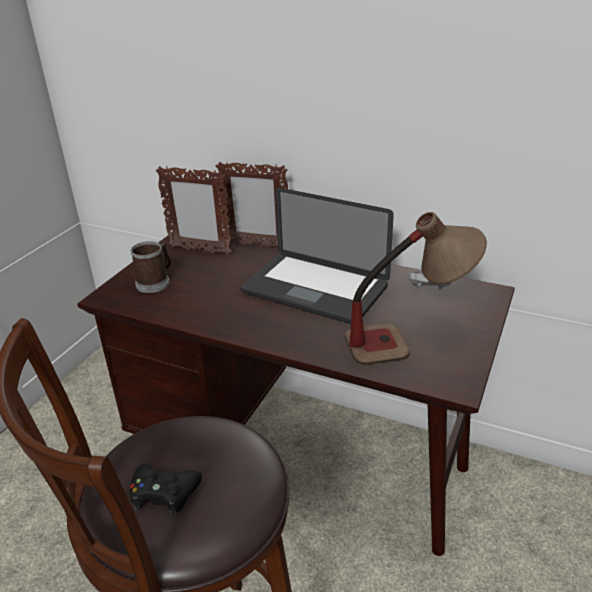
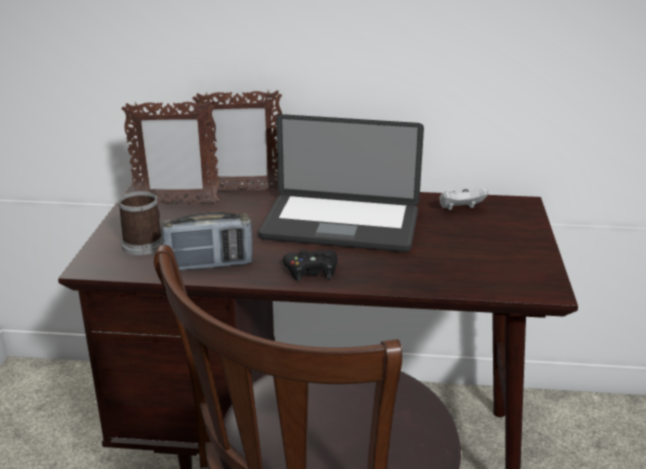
camera: 20 degrees left, 5 degrees down
black game controller [130,464,202,515] -> black game controller moved to [283,250,338,281]
table lamp [345,212,487,365] -> none
none -> radio [161,212,253,270]

